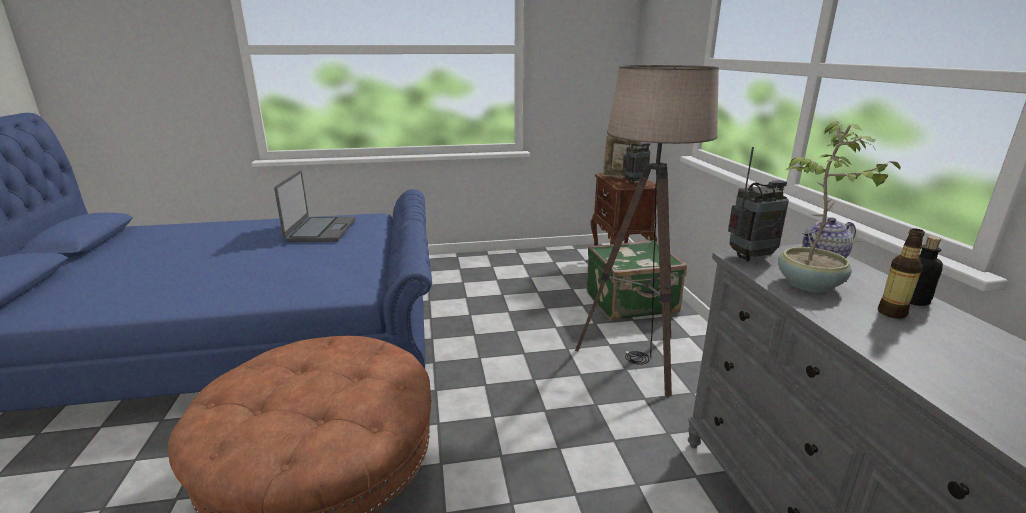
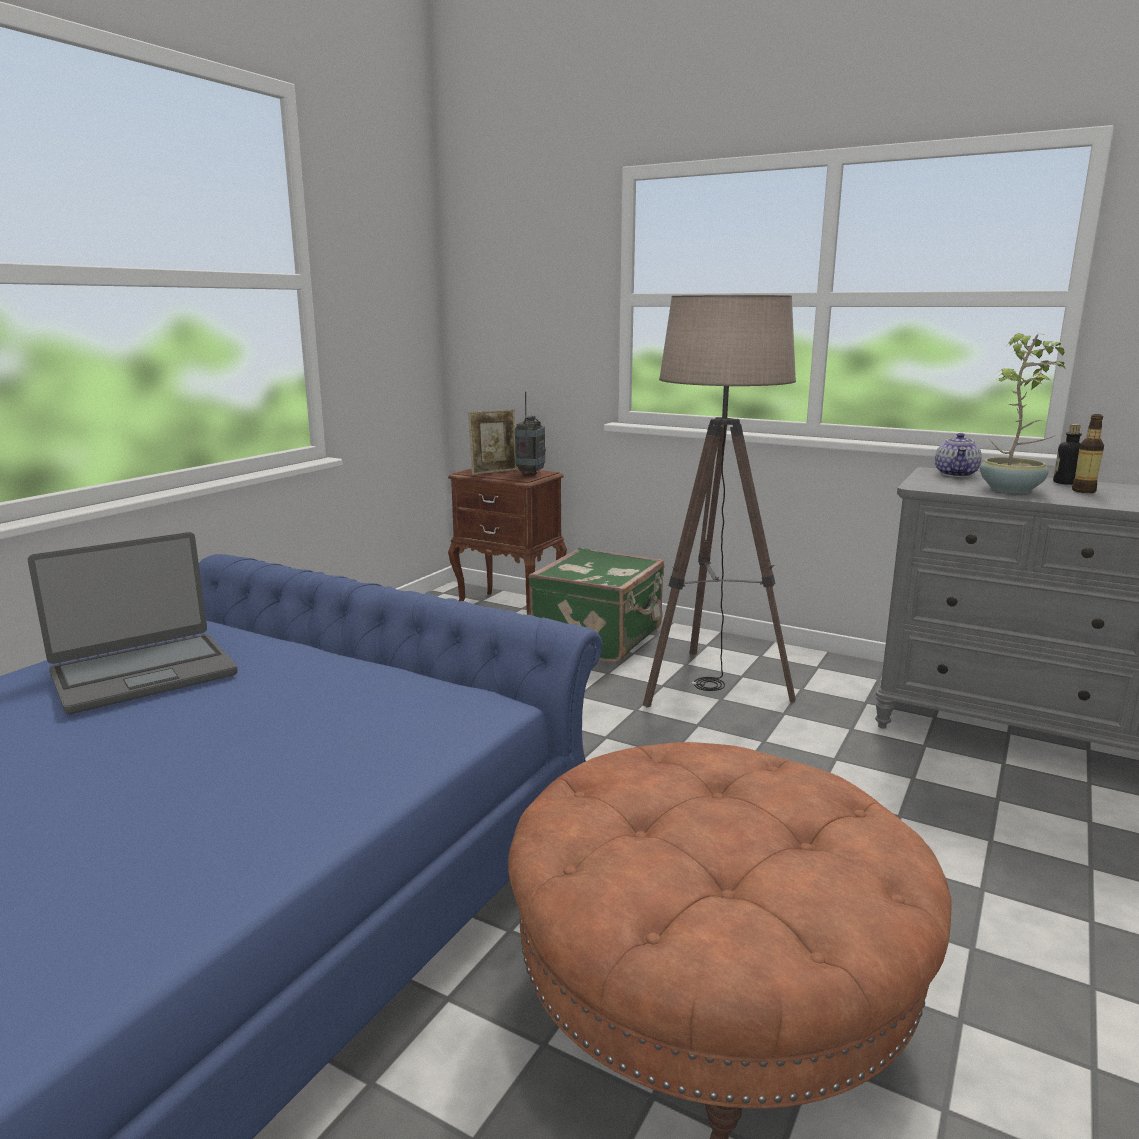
camera: 50 degrees left, 5 degrees down
laptop [274,171,355,242] -> laptop turned 105 degrees clockwise [28,532,238,714]
radio [728,147,789,261] -> none

